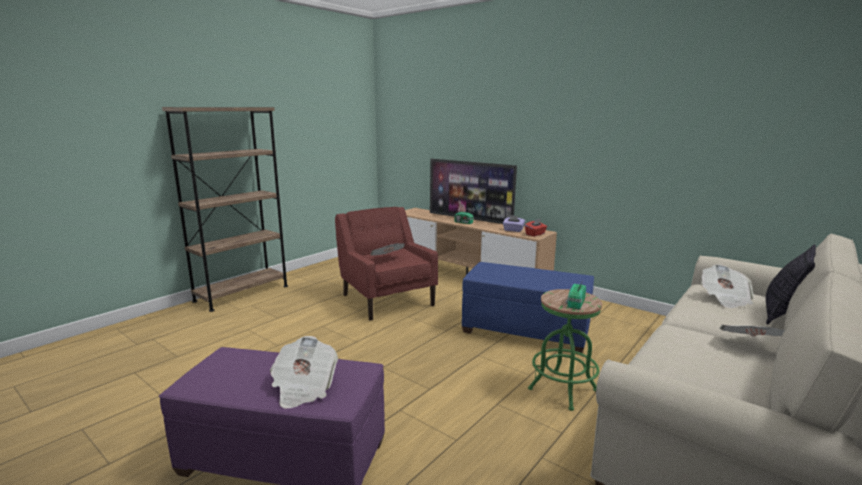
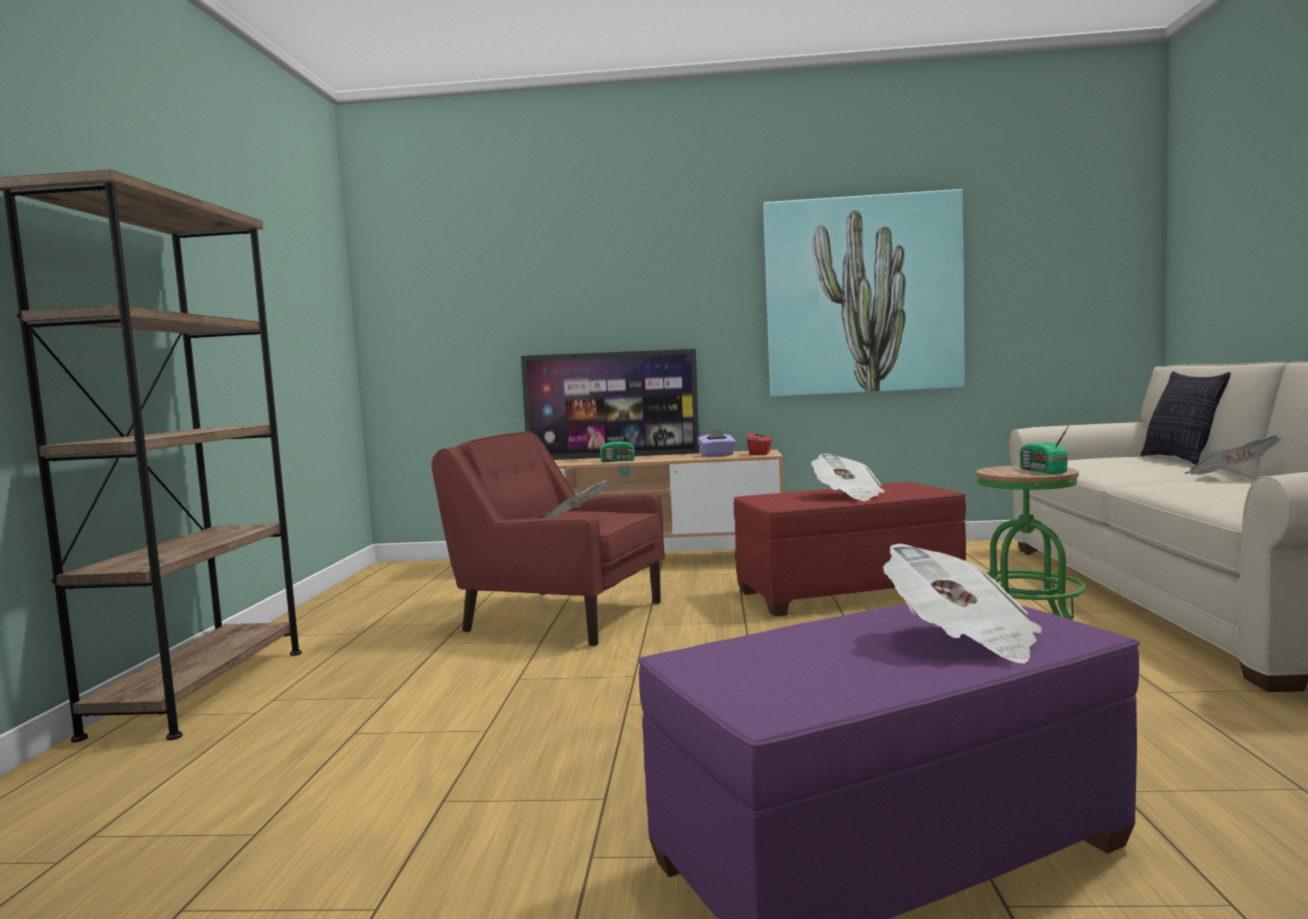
camera: 35 degrees left, 10 degrees down
blue ottoman [462,262,594,353] -> red ottoman [733,482,966,617]
newspaper [701,264,754,308] -> newspaper moved to [811,454,885,501]
none -> picture [763,189,965,397]

